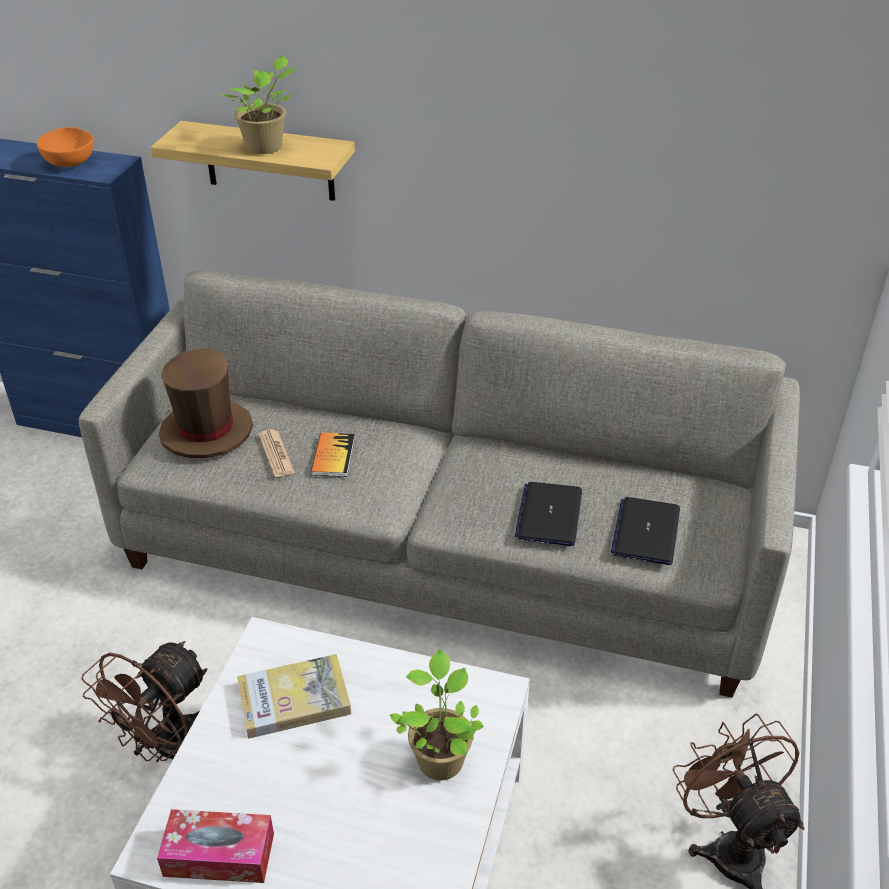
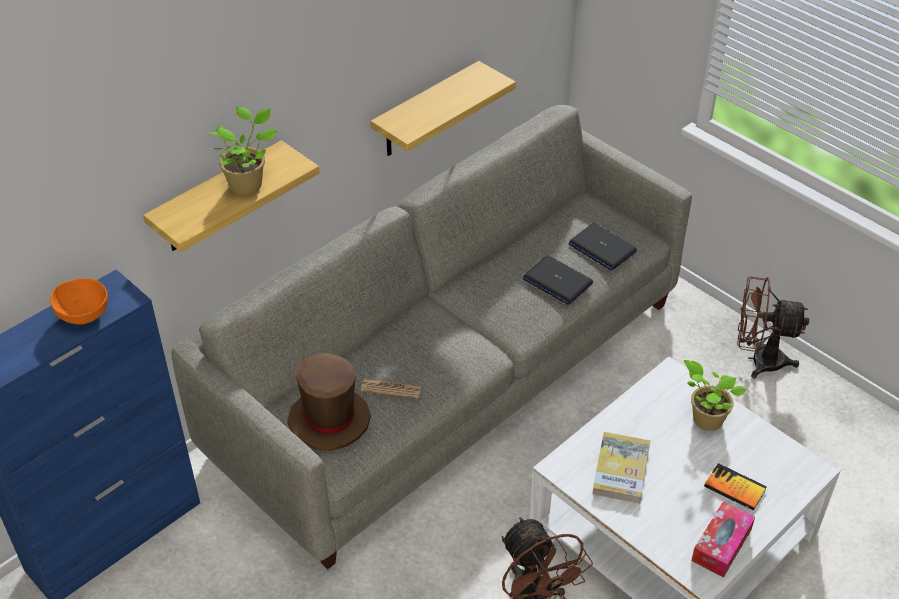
camera: 60 degrees left, 5 degrees up
book [310,433,355,477] -> book moved to [704,463,767,511]
none -> shelf [370,61,516,156]

